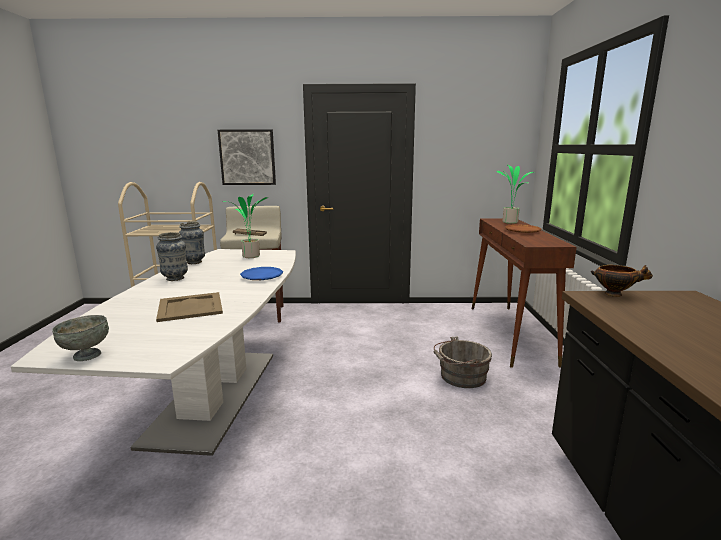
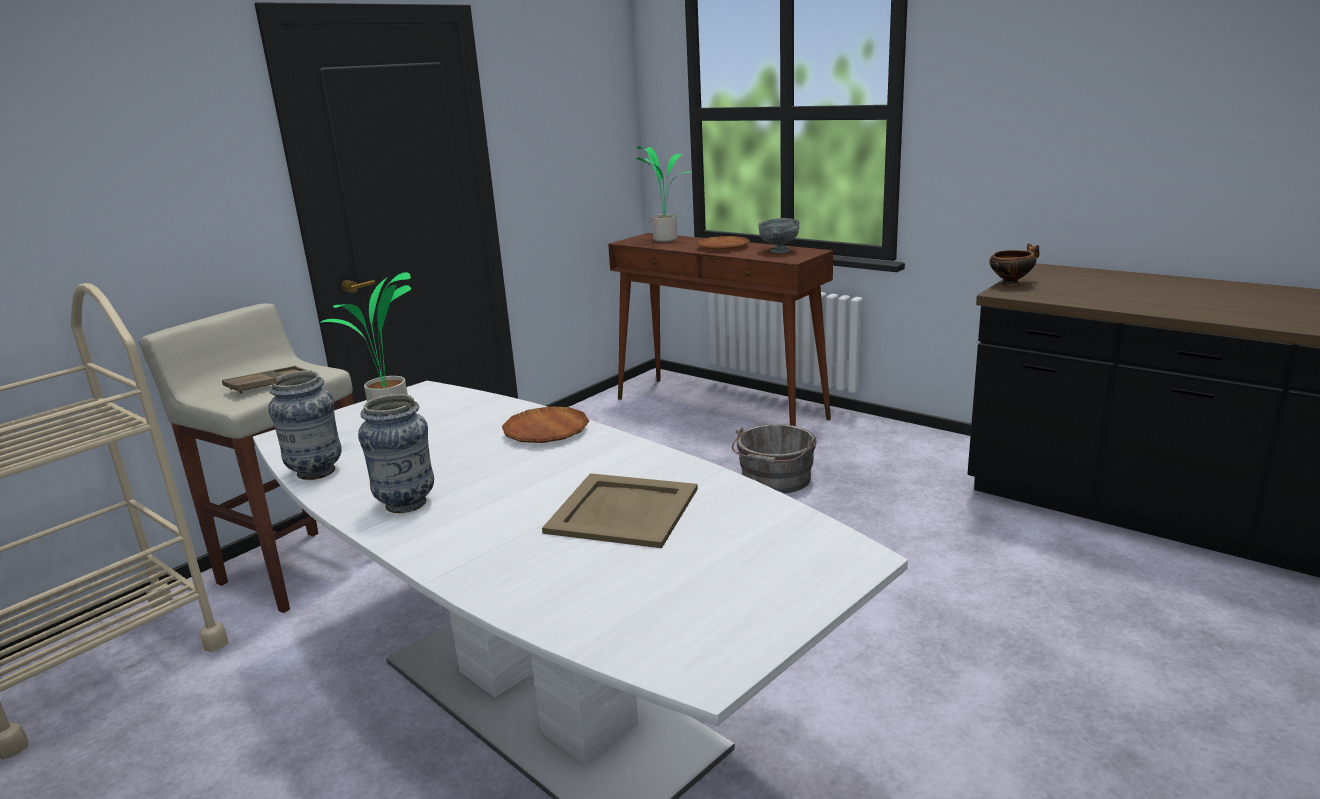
camera: 50 degrees left, 5 degrees up
grey bowl [52,315,109,361] -> grey bowl moved to [758,218,800,253]
picture [218,129,276,185] -> none
blue plate [240,267,283,280] -> brown plate [502,406,589,443]

